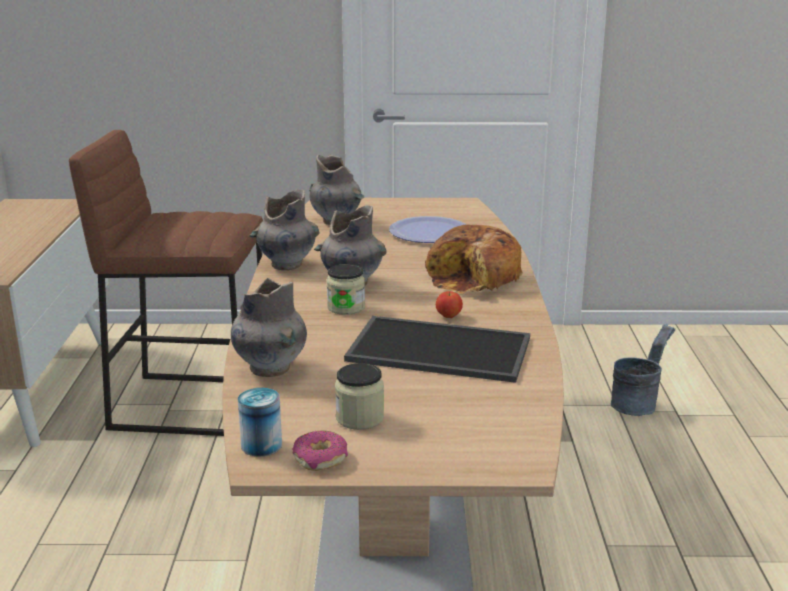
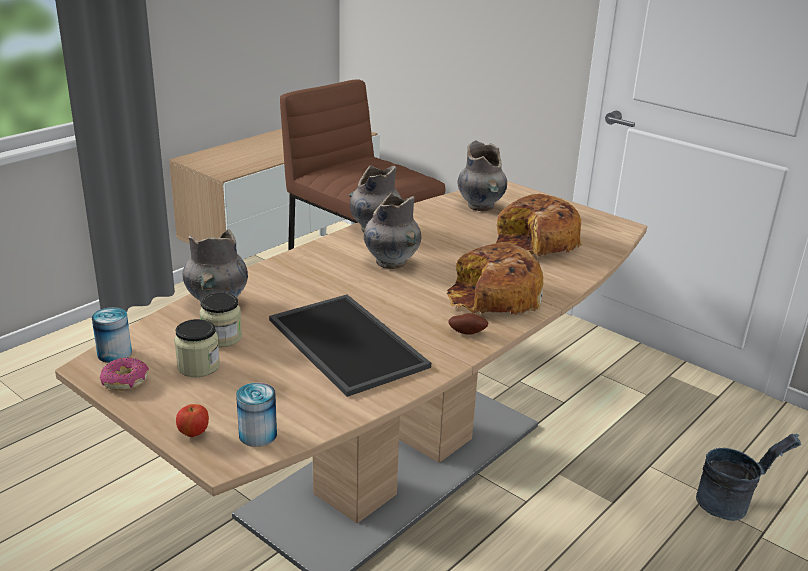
camera: 40 degrees right, 5 degrees up
jar [326,264,365,315] -> jar moved to [200,293,242,348]
plate [389,216,466,243] -> bread [496,194,582,257]
apple [436,291,463,318] -> apple moved to [176,404,209,437]
none -> can [236,382,277,447]
none -> potato [449,313,488,335]

